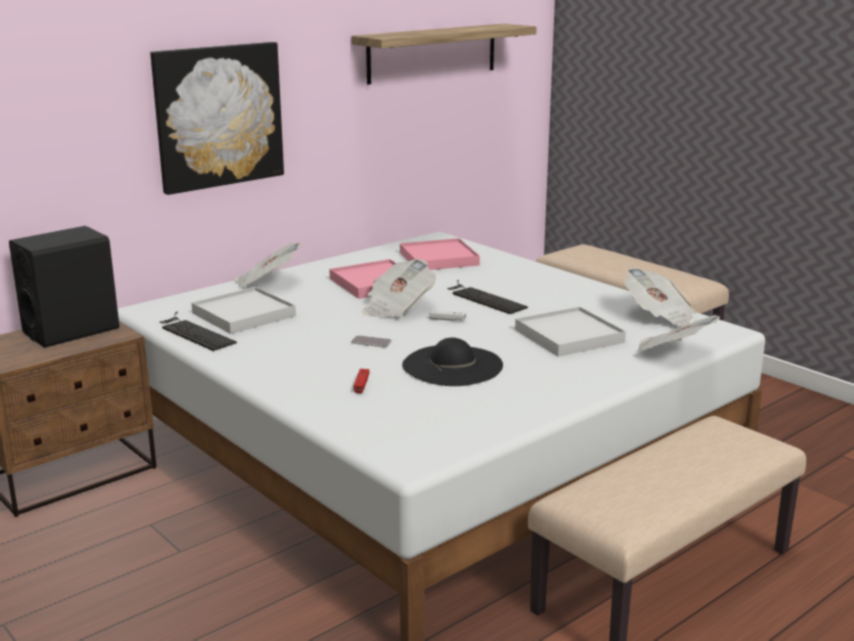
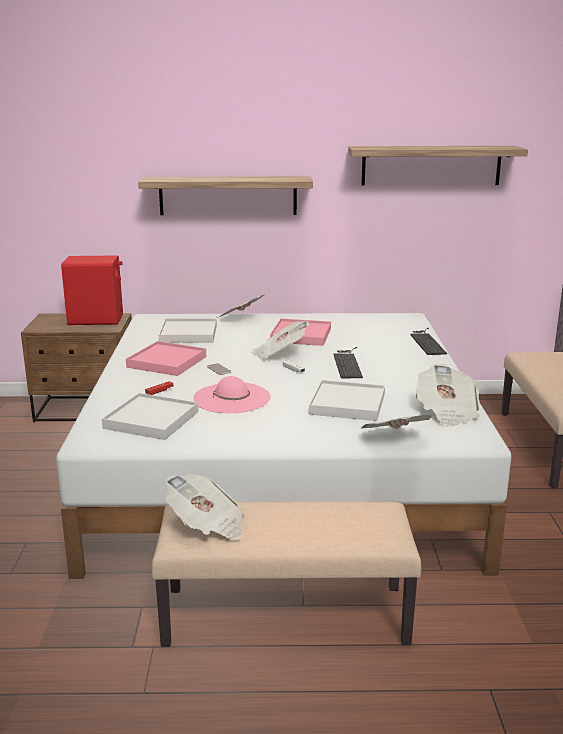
camera: 40 degrees right, 0 degrees up
black speaker [9,226,119,348] -> red speaker [61,255,123,325]
picture [150,42,284,195] -> shelf [138,176,313,215]
keyboard [160,312,237,351] -> keyboard moved to [411,328,447,355]
pink tray [400,238,480,270] -> pink tray moved to [126,341,206,376]
black hat [402,337,503,386] -> pink hat [194,376,271,413]
none -> white tray [102,393,198,440]
none -> newspaper [166,474,244,541]

